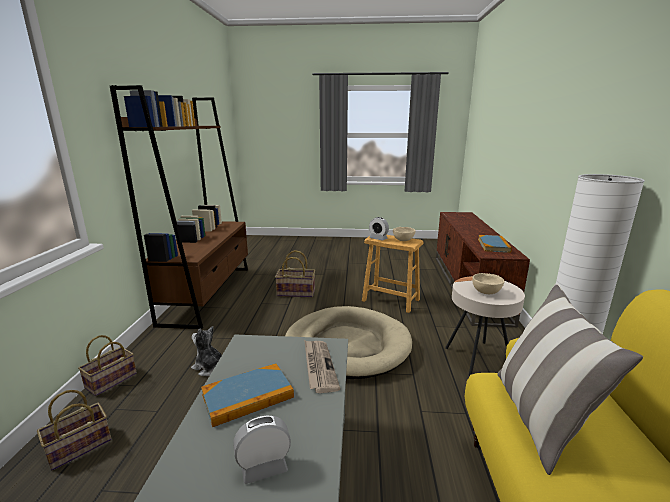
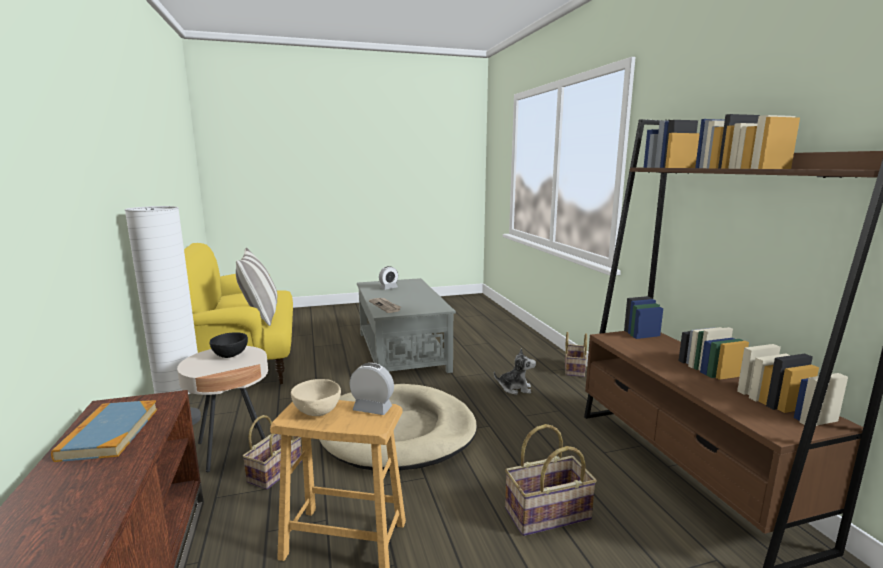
camera: 160 degrees right, 5 degrees down
basket [37,390,111,471] -> basket moved to [242,415,302,490]
book [201,363,294,427] -> none
beige bowl [472,273,504,294] -> black bowl [210,332,248,358]

